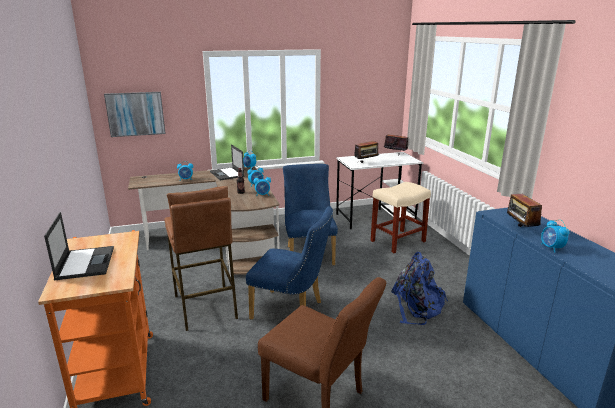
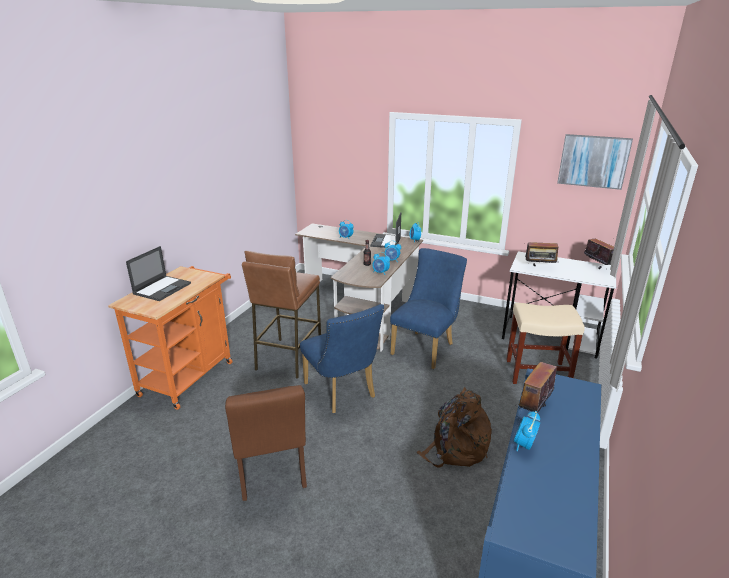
camera: 40 degrees right, 5 degrees up
picture [104,92,166,137] -> picture moved to [557,134,633,190]
blue backpack [391,252,448,325] -> brown backpack [417,387,492,468]

